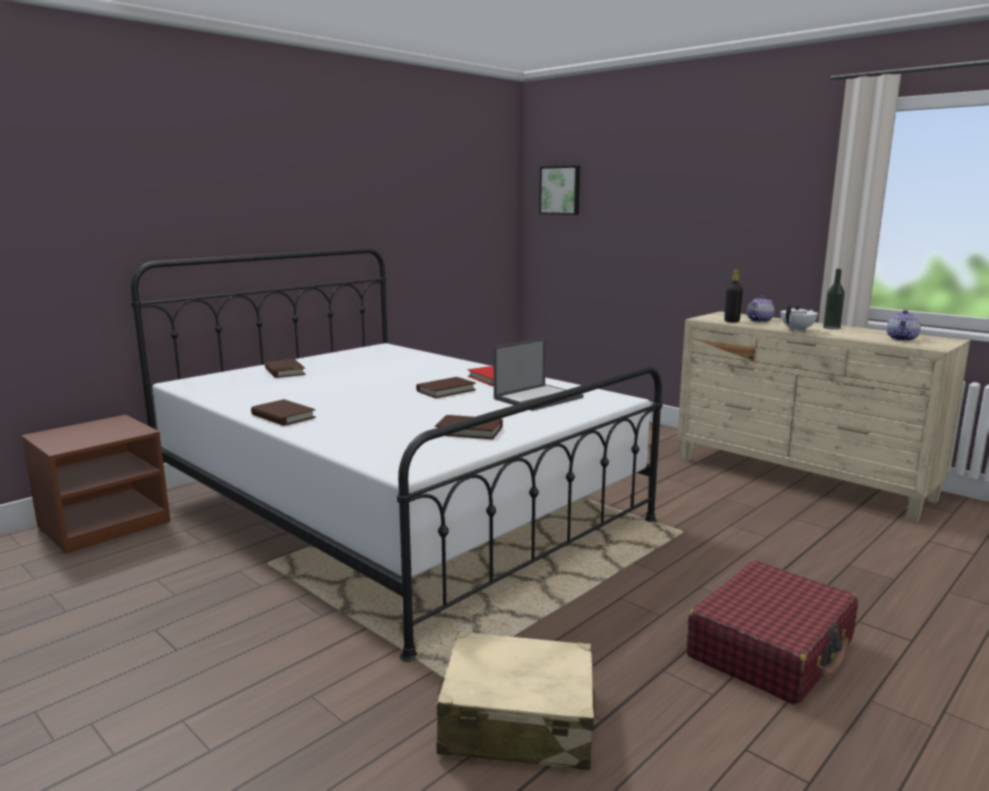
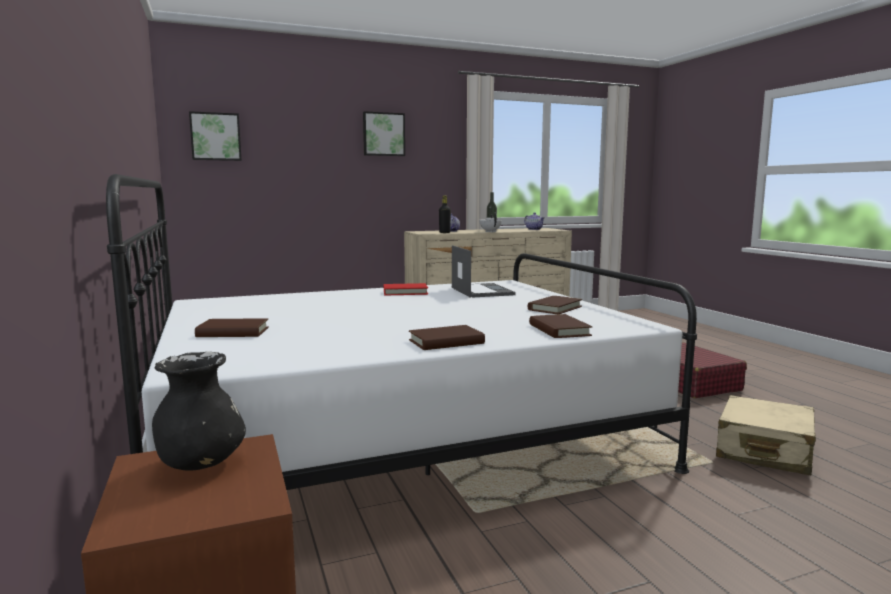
camera: 65 degrees left, 5 degrees down
brown book [416,377,476,398] -> brown book moved to [529,314,592,338]
none -> black vase [152,352,246,471]
none -> picture [363,111,405,156]

